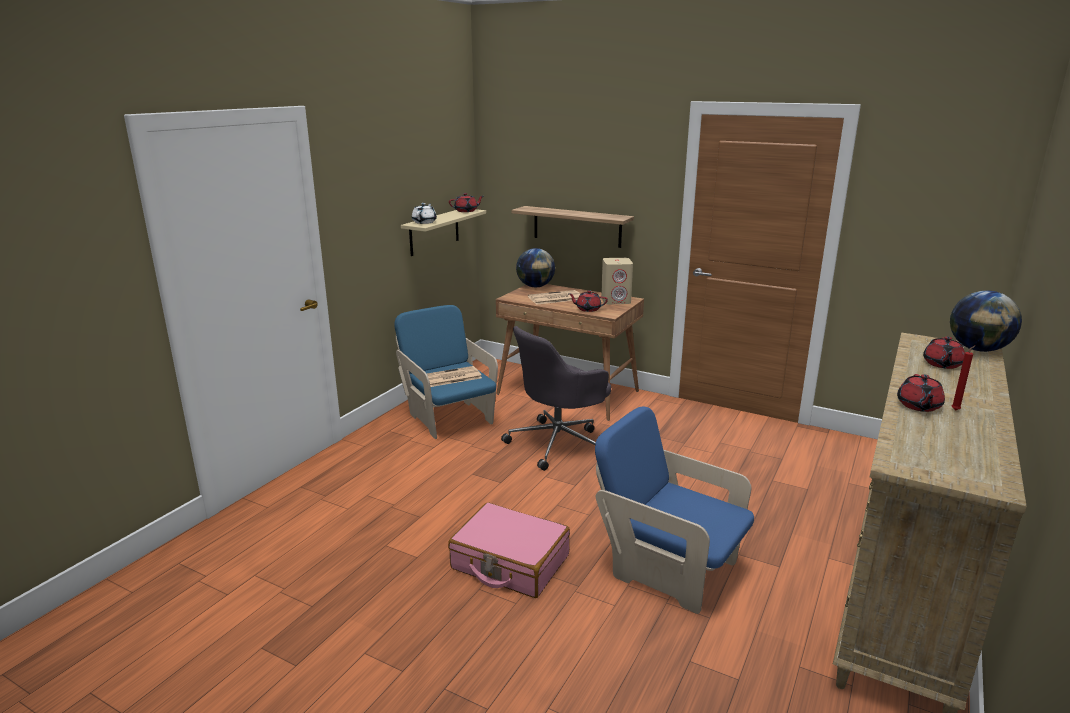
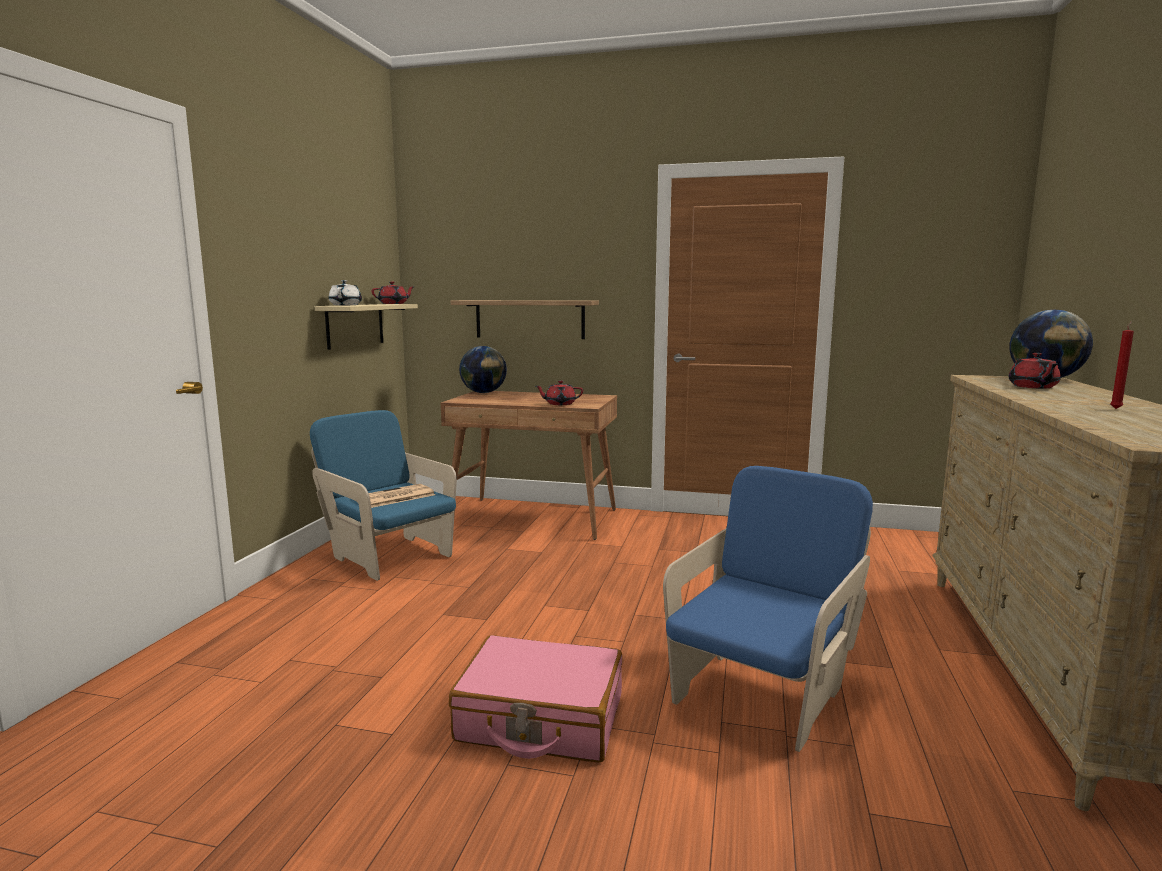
camera: 15 degrees left, 10 degrees down
grey office chair [501,326,611,471] -> none
newspaper [528,290,580,305] -> none
blue armchair [595,407,754,614] -> blue armchair turned 105 degrees clockwise [663,466,873,752]
beige speaker [601,258,633,304] -> none
red teapot [897,374,945,412] -> none

